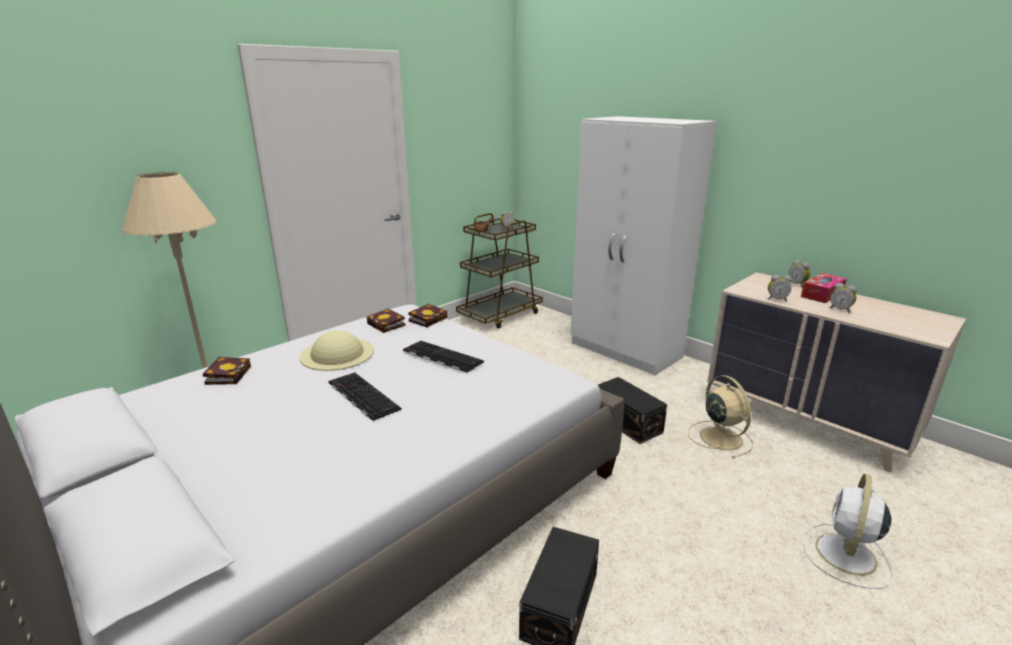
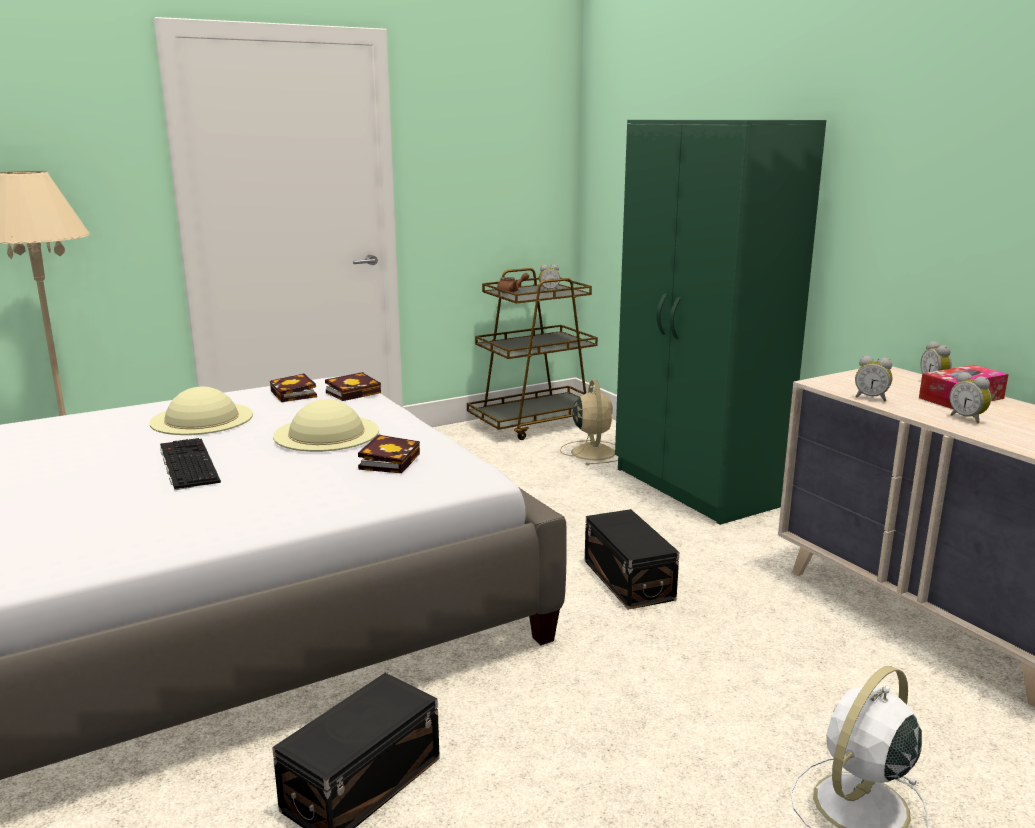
camera: 15 degrees right, 5 degrees down
book [203,357,251,385] -> book moved to [358,434,420,473]
keyboard [403,341,484,373] -> beige hat [273,399,379,452]
white wardrobe [570,116,717,376] -> green wardrobe [615,120,826,525]
beige fan [688,375,753,459] -> beige fan moved to [560,380,618,465]

